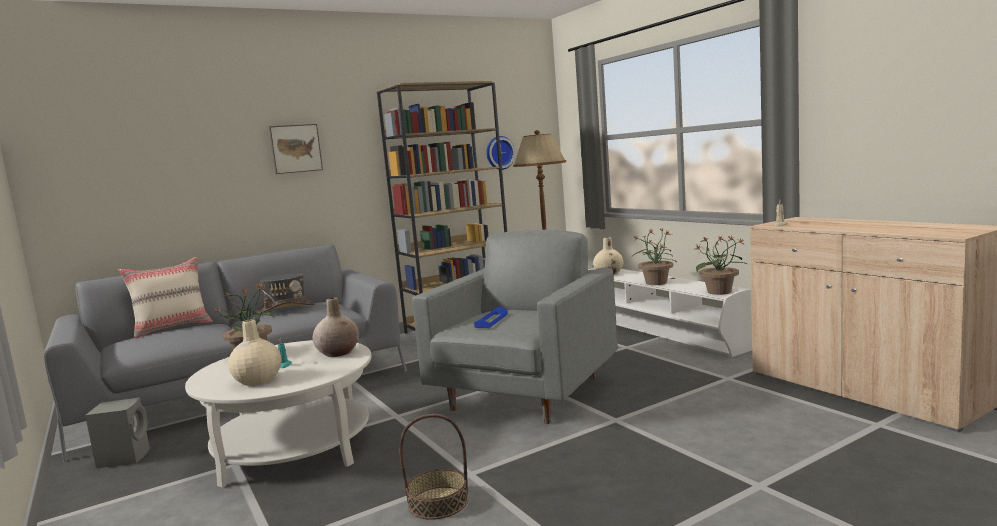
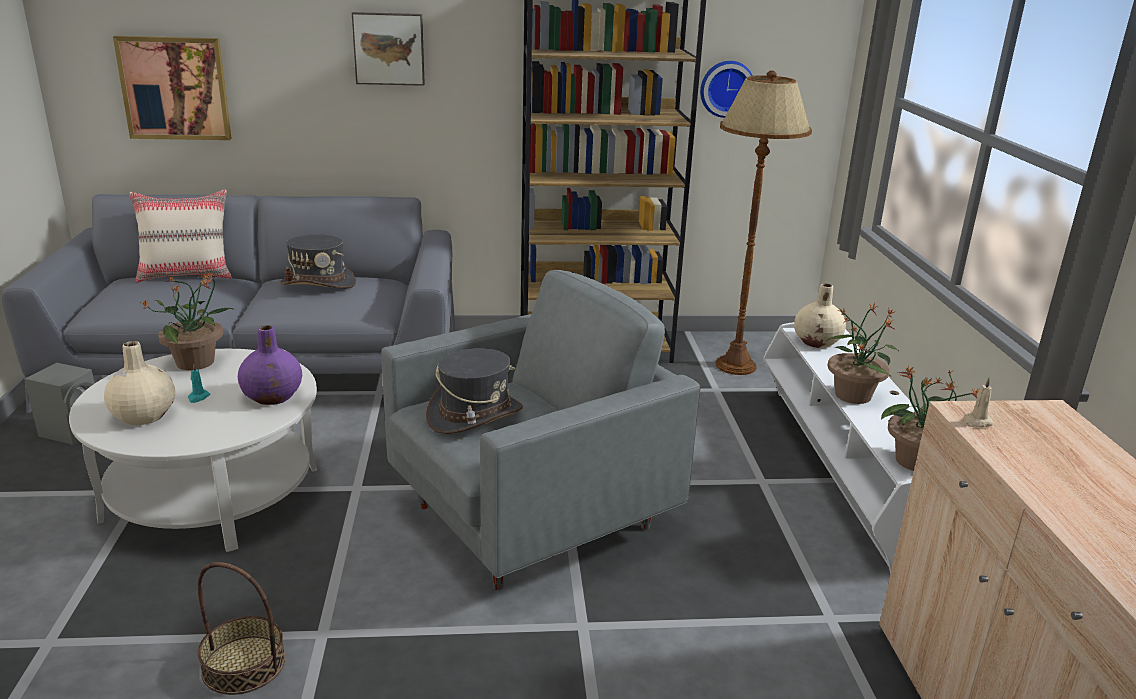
camera: 25 degrees right, 15 degrees up
beige vase [312,297,359,357] -> purple vase [238,325,302,405]
blue tray [474,306,508,328] -> grey hat [426,348,523,434]
none -> picture [113,36,232,140]

